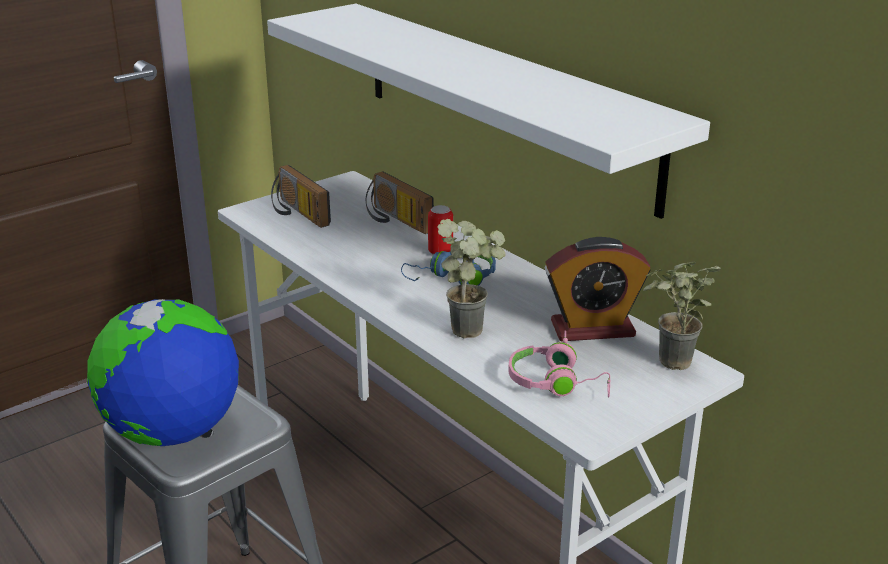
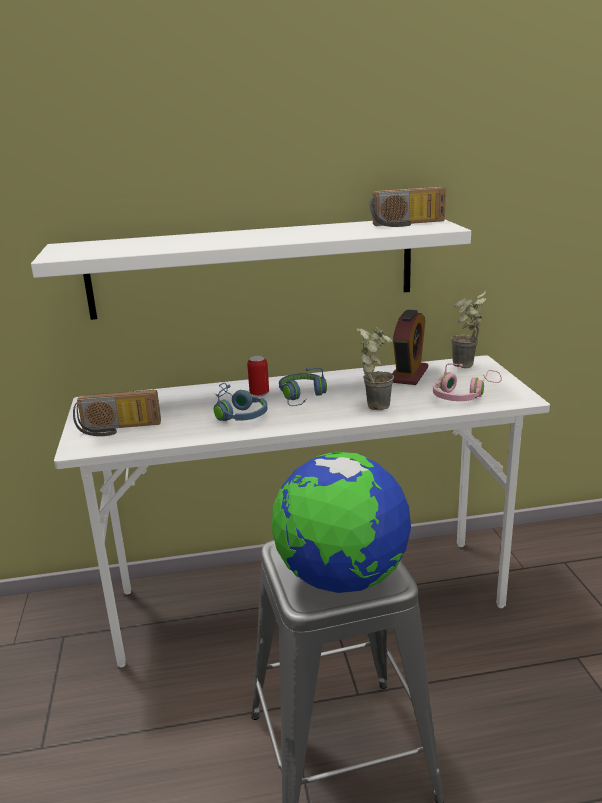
camera: 60 degrees left, 5 degrees down
radio [366,171,434,234] -> radio moved to [369,187,446,227]
none -> blue headphones [214,383,267,421]

